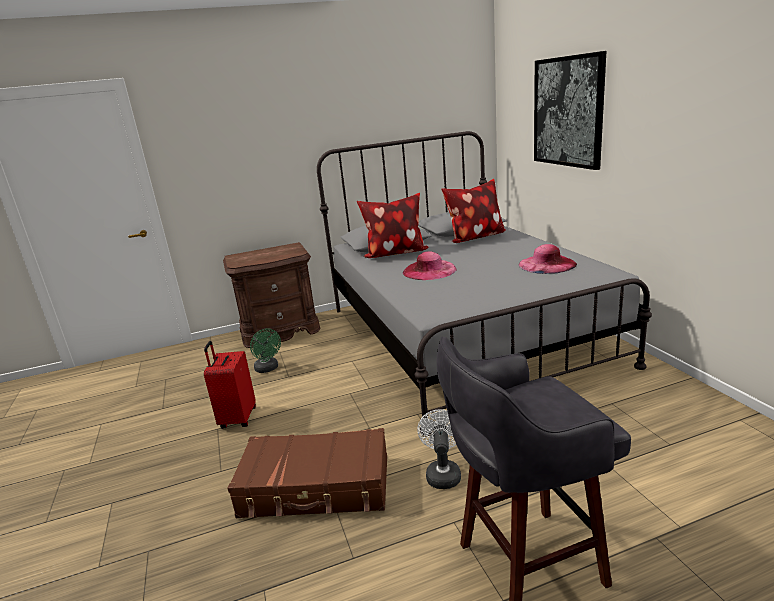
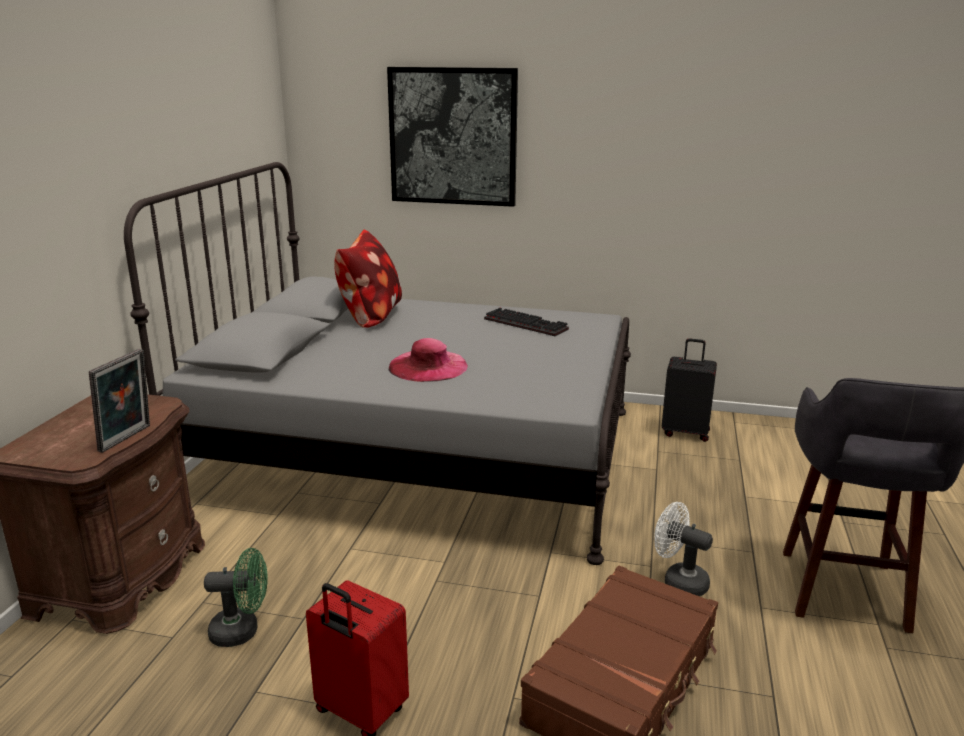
camera: 60 degrees left, 0 degrees up
pillow [357,193,428,258] -> none
pink hat [519,244,577,274] -> keyboard [484,307,569,336]
none -> picture frame [89,349,150,453]
none -> black suitcase [662,338,717,442]

